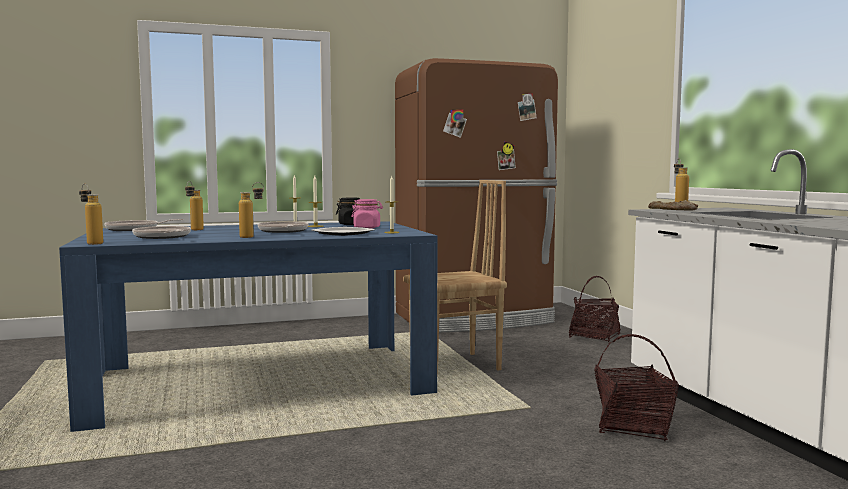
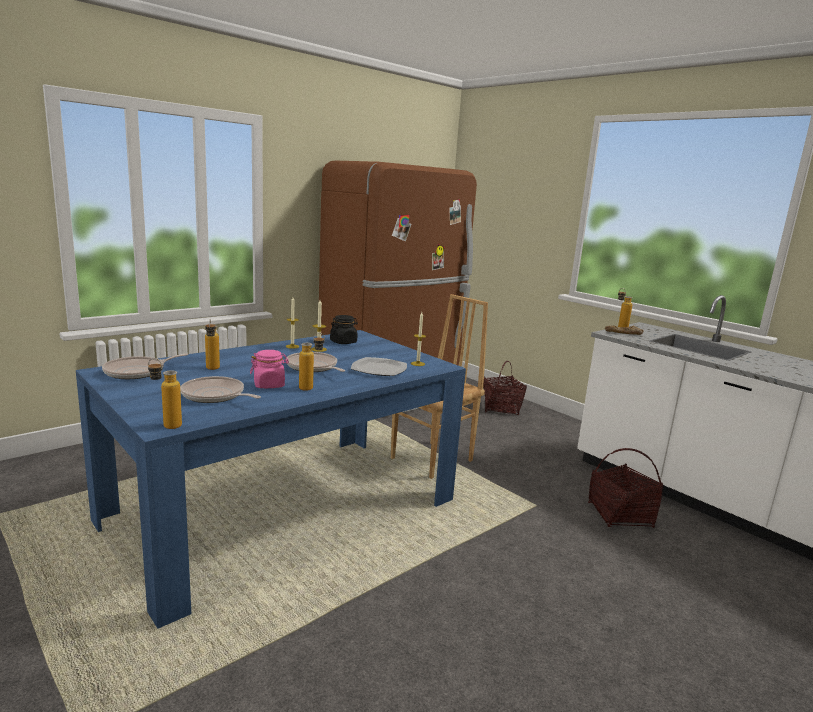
camera: 25 degrees left, 10 degrees up
pink jar [351,199,383,229] -> pink jar moved to [250,350,289,388]

